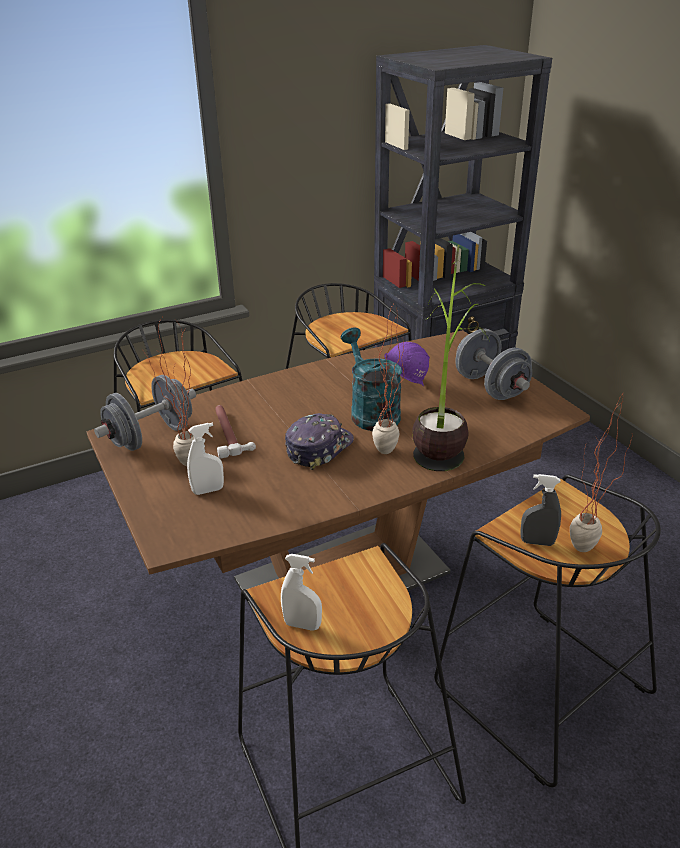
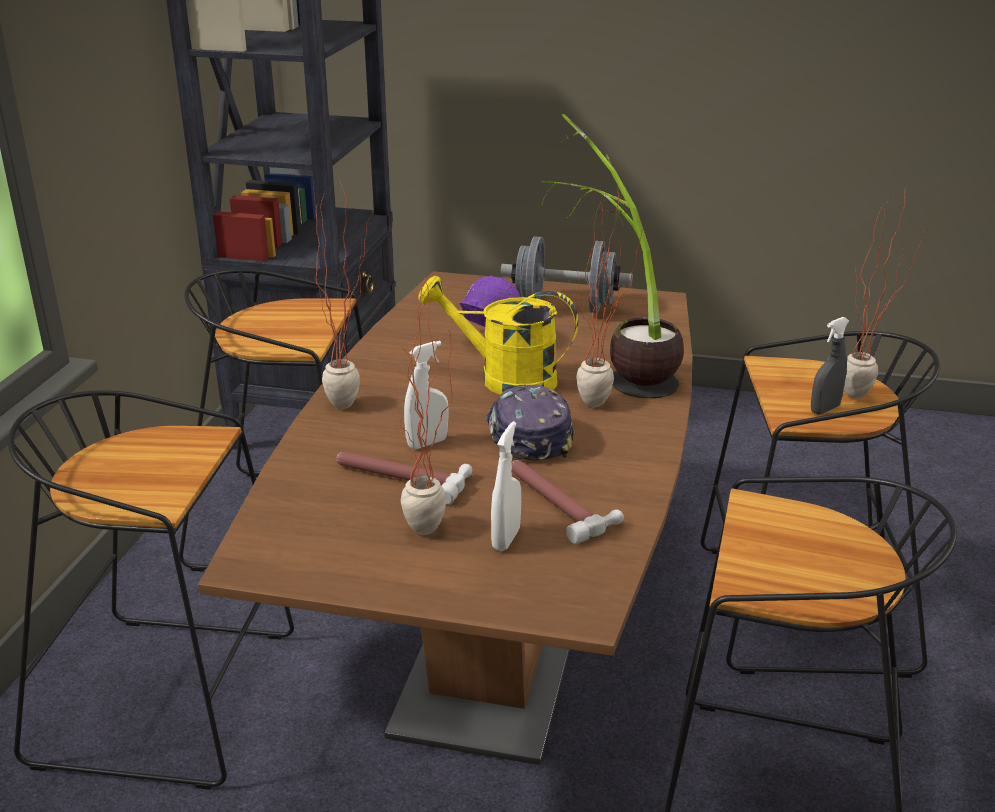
camera: 50 degrees left, 5 degrees down
grey dumbbell [94,375,196,451] -> none
white spray bottle [281,554,322,631] -> white spray bottle moved to [404,341,449,449]
turquoise watering can [341,327,402,431] -> yellow watering can [418,276,578,395]
none -> potted plant [316,182,374,409]
none -> hammer [511,460,624,544]

